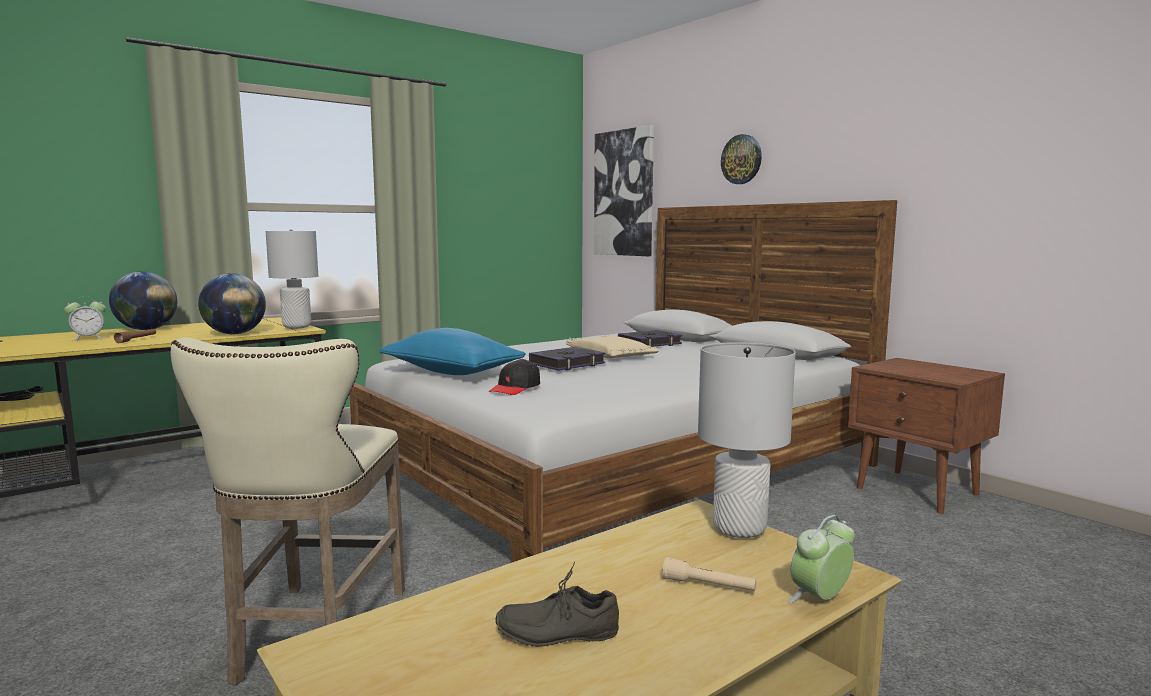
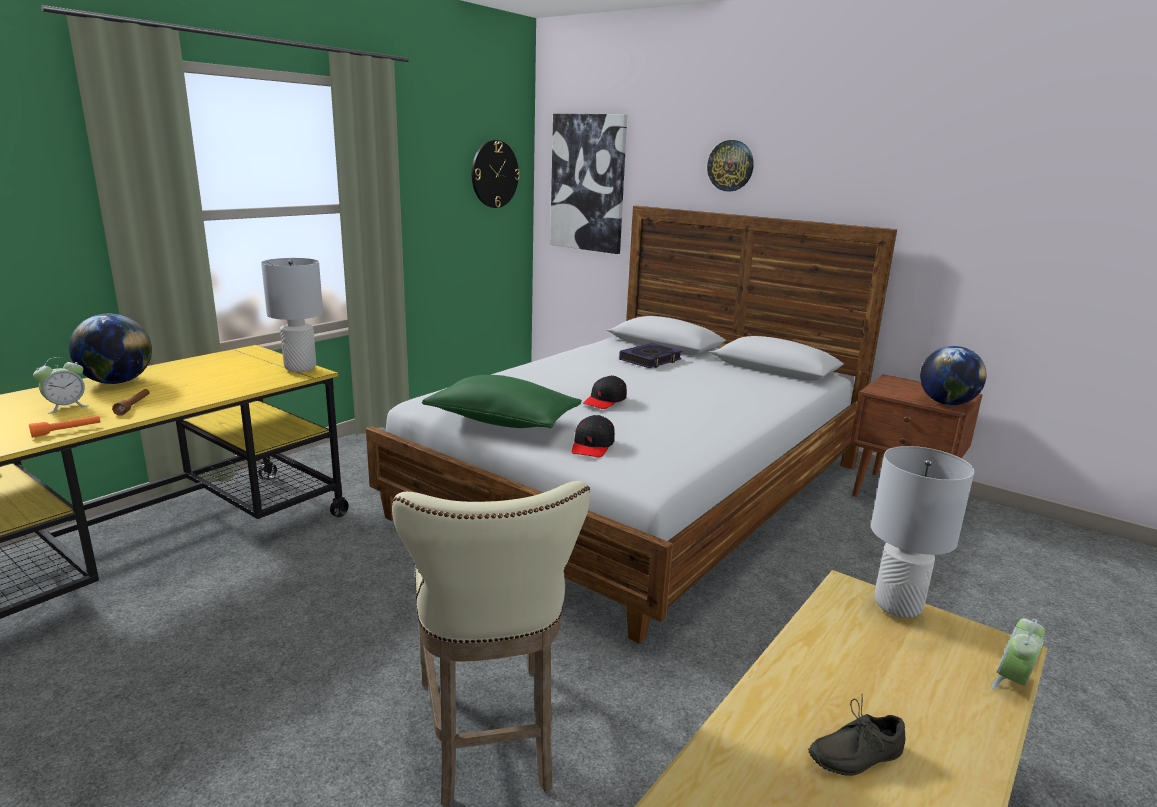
camera: 15 degrees left, 10 degrees up
globe [198,273,266,334] -> globe moved to [920,346,987,405]
blue pillow [379,328,526,375] -> green pillow [422,375,582,428]
book [529,347,605,371] -> black cap [583,375,627,409]
beige pillow [566,335,659,358] -> none
beige flashlight [662,557,756,591] -> none
none -> orange flashlight [29,416,101,438]
none -> wall clock [472,140,520,208]

